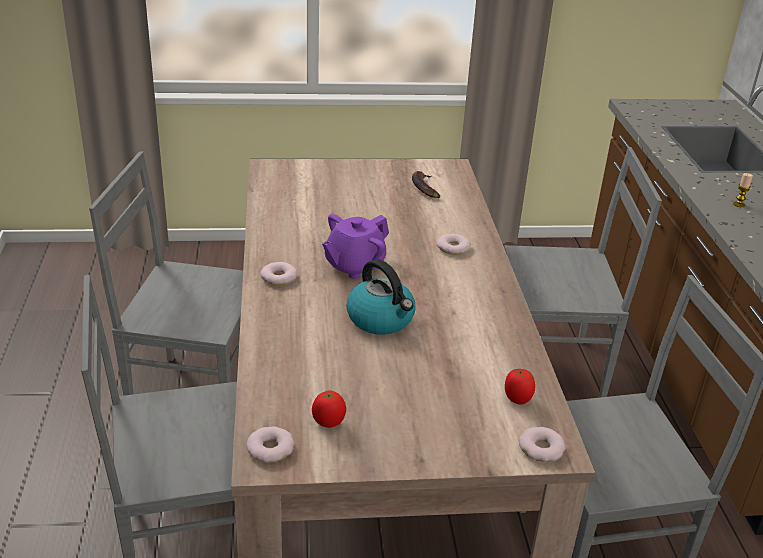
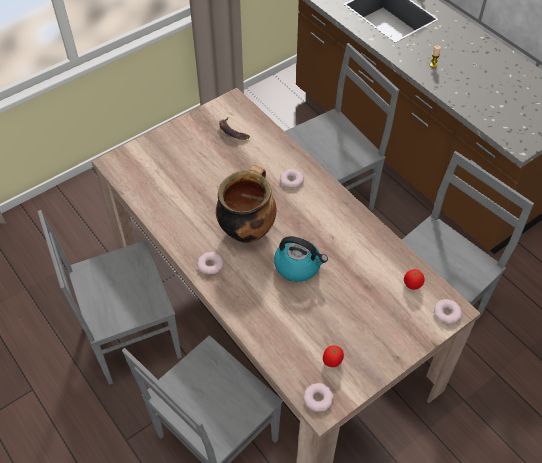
camera: 30 degrees left, 20 degrees up
purple teapot [322,214,389,279] -> cooking pot [216,165,276,243]

